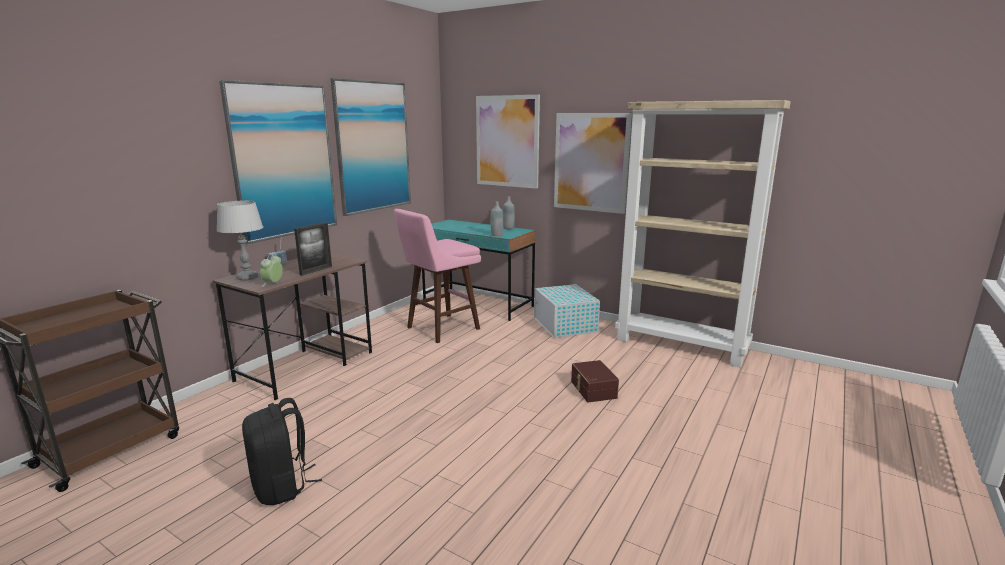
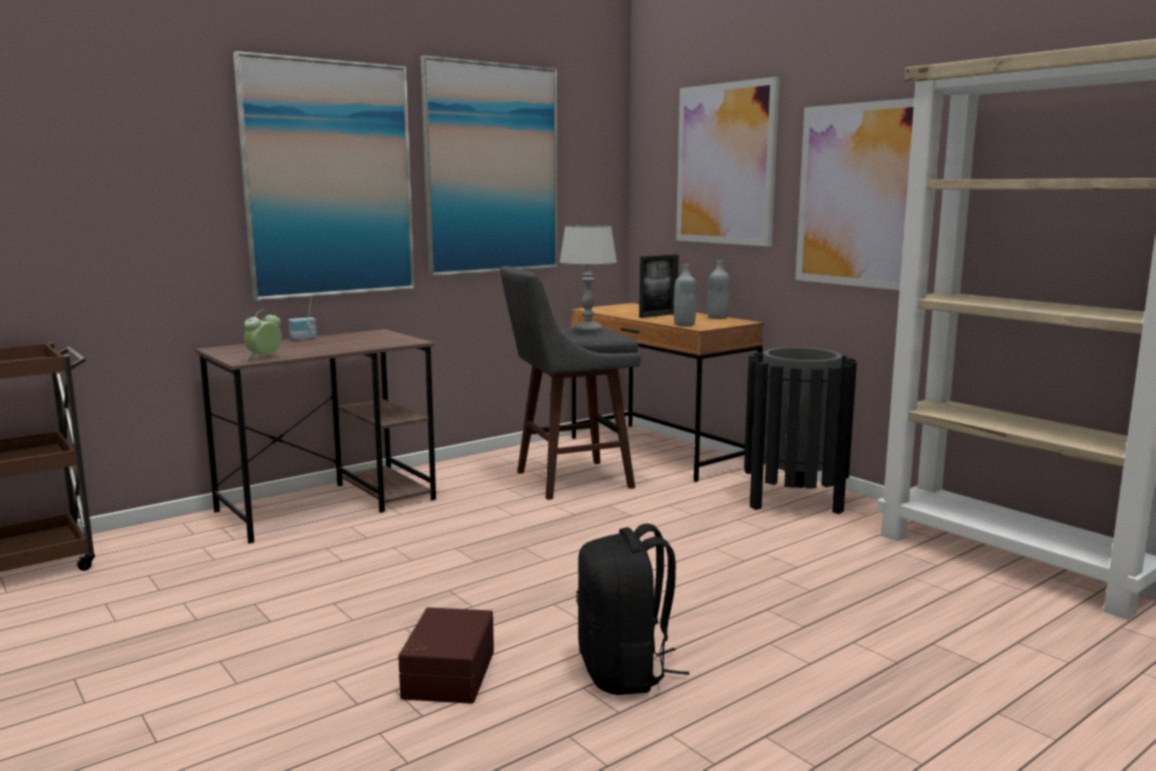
camera: 20 degrees right, 5 degrees down
grey table lamp [217,201,263,281] -> grey table lamp moved to [559,225,617,333]
black backpack [242,398,322,505] -> black backpack moved to [577,524,689,695]
picture frame [294,222,332,275] -> picture frame moved to [639,254,679,318]
pink stool [394,209,481,343] -> grey stool [500,266,641,500]
turquoise desk [422,219,535,321] -> brown desk [572,303,764,482]
white storage box [534,284,600,338] -> black trash can [744,347,857,514]
brown storage box [571,360,619,403] -> brown storage box moved to [398,607,494,704]

